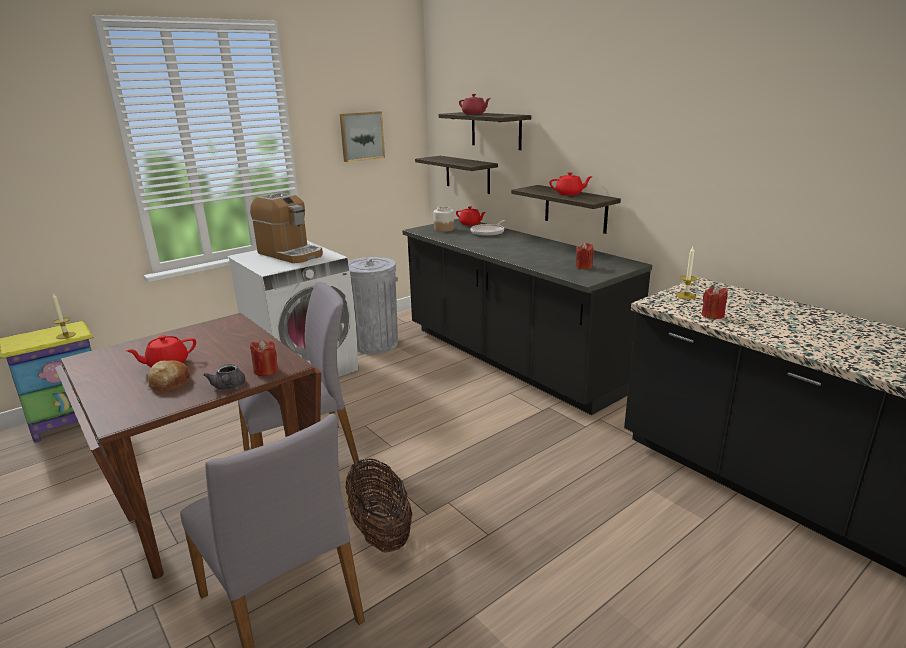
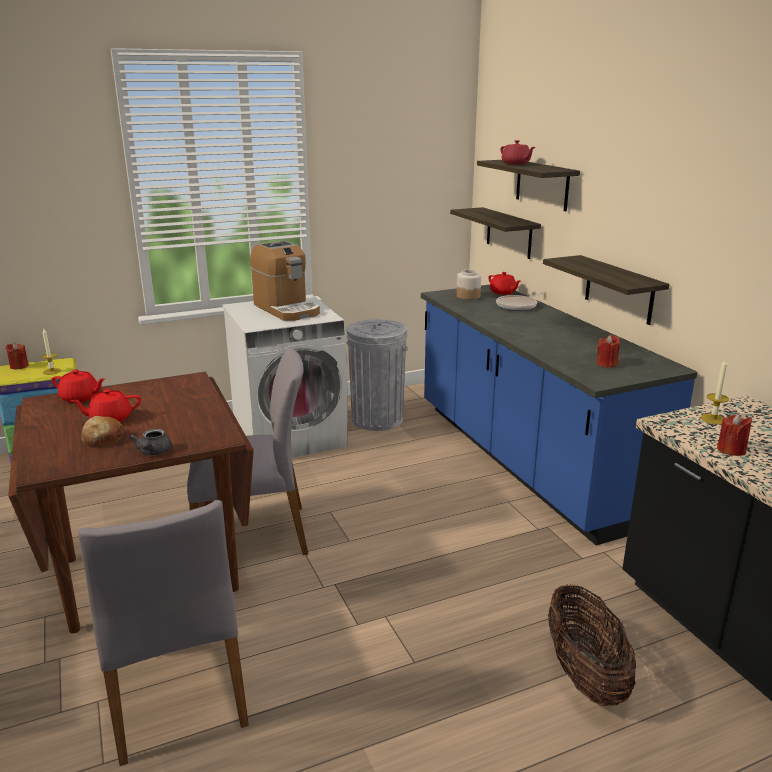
camera: 15 degrees right, 0 degrees up
red candle [250,340,278,376] -> red candle moved to [6,343,29,369]
picture [340,111,385,162] -> none
basket [345,458,413,553] -> basket moved to [548,584,636,706]
black counter [402,219,652,415] -> blue counter [421,285,697,545]
red teapot [549,172,593,195] -> red teapot moved to [52,370,105,403]

